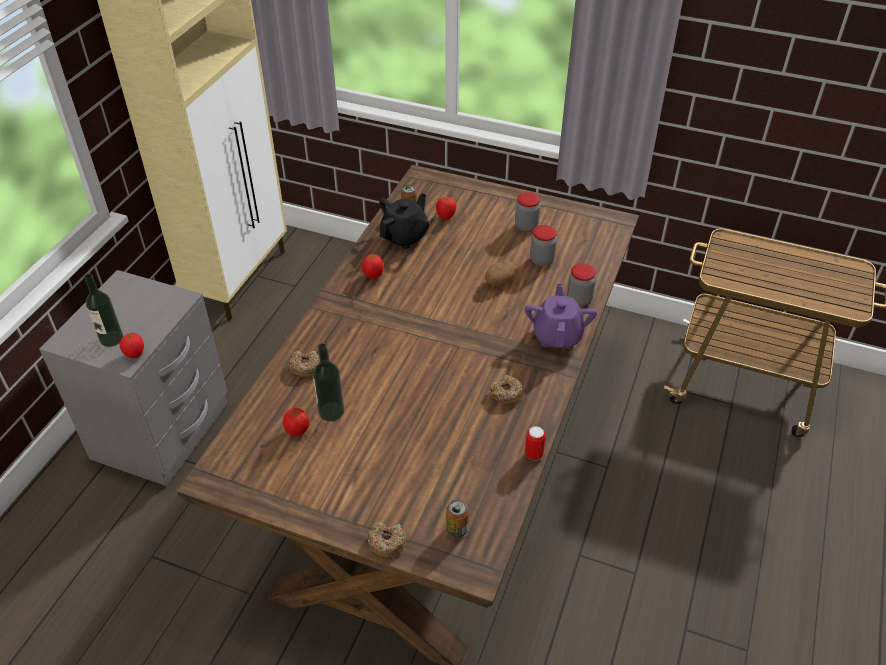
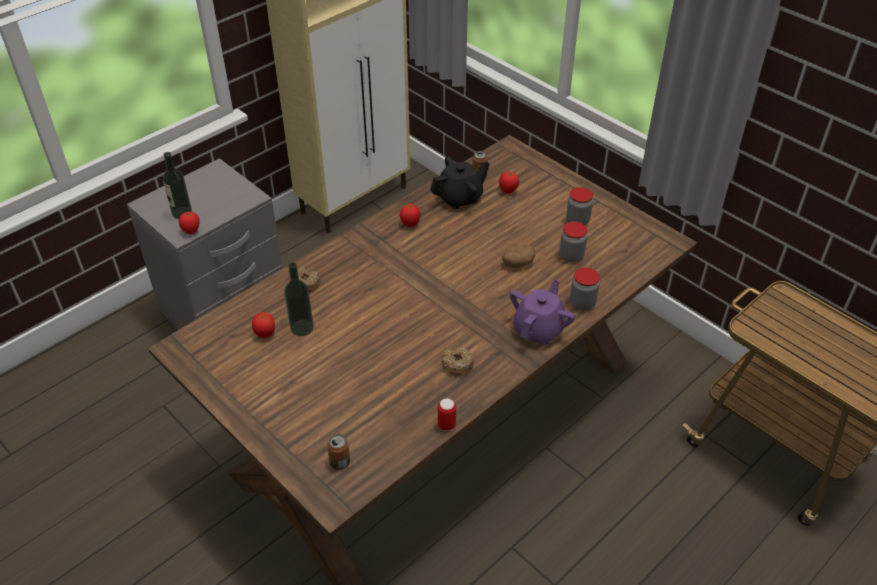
camera: 25 degrees right, 0 degrees up
donut [368,521,406,558] -> none

